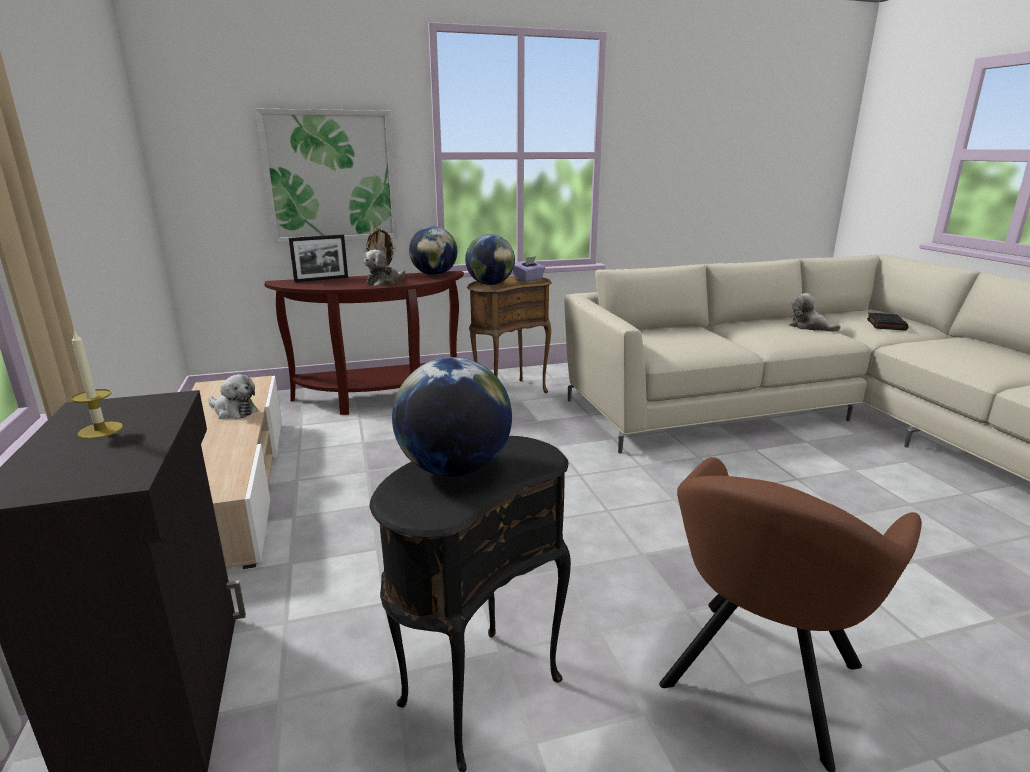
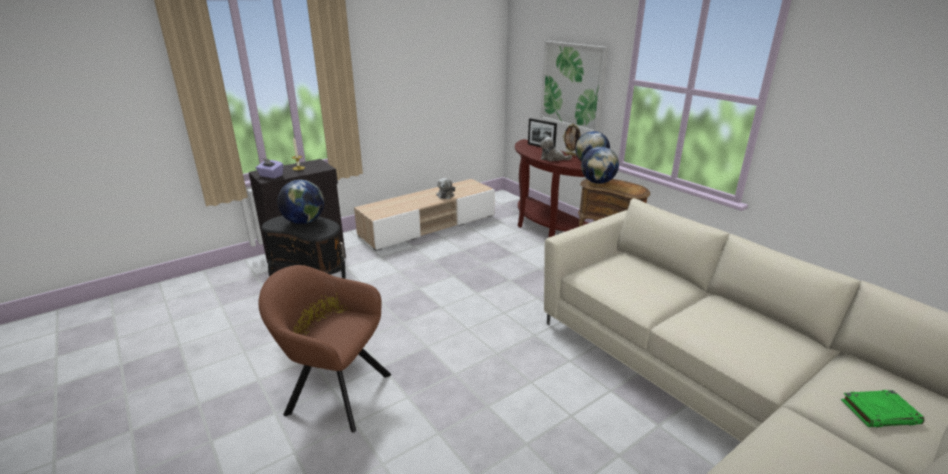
camera: 70 degrees right, 5 degrees up
purple tissue box [513,256,545,282] -> purple tissue box moved to [256,158,283,179]
plush toy [789,293,841,332] -> none
black book [867,313,909,331] -> green book [841,390,924,427]

